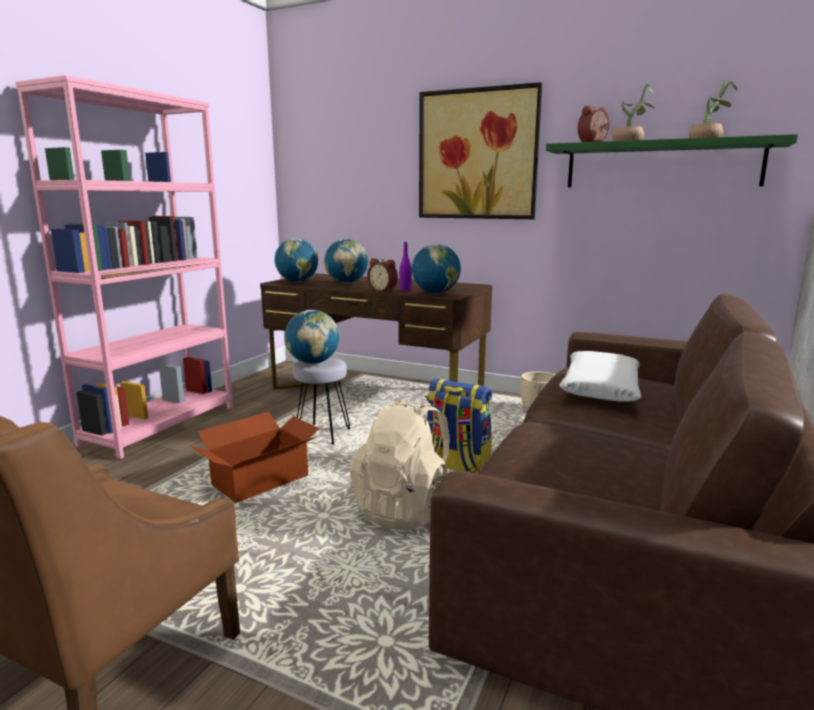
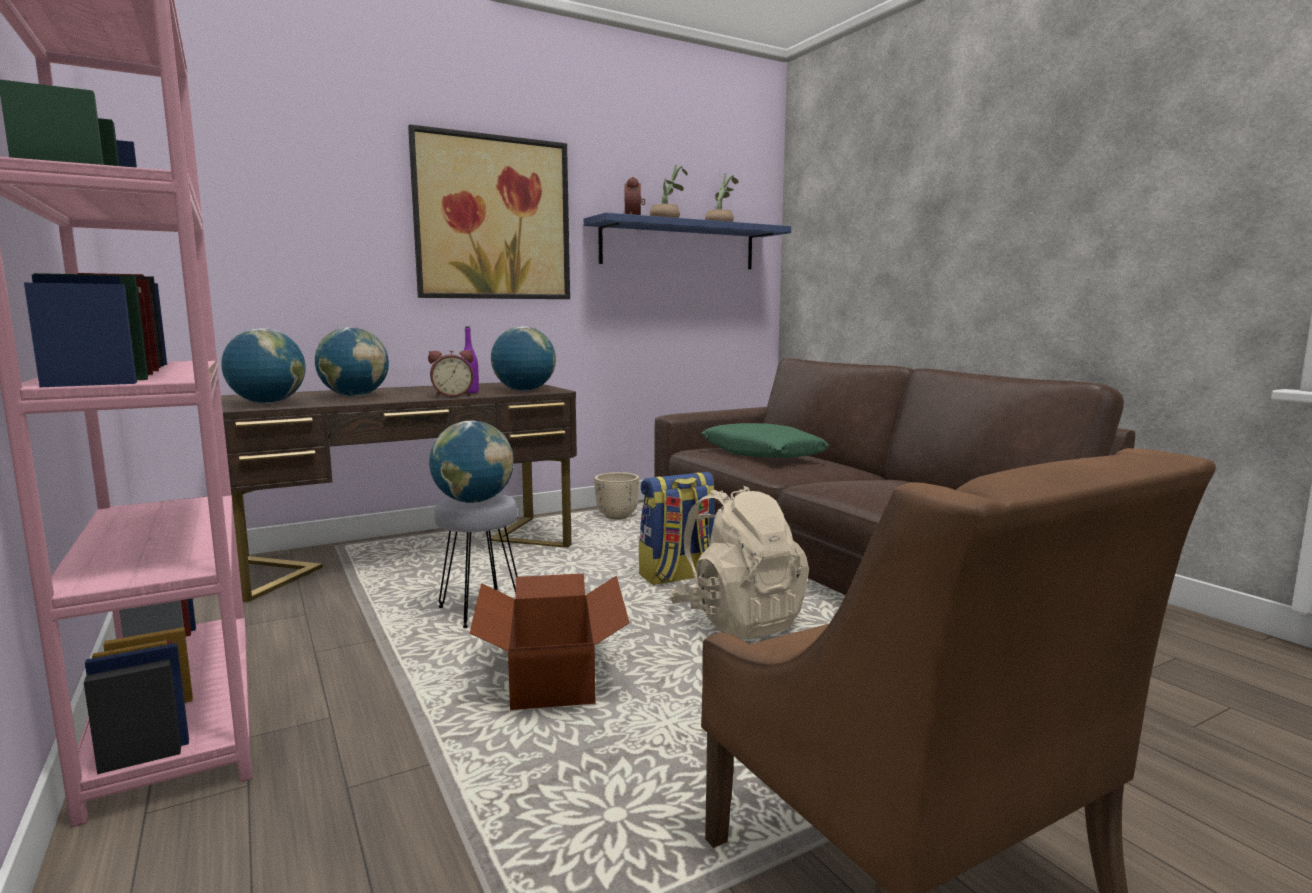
camera: 55 degrees left, 5 degrees down
green shelf [546,134,798,187] -> blue shelf [584,212,791,269]
white pillow [559,351,641,402] -> green pillow [701,423,830,458]

